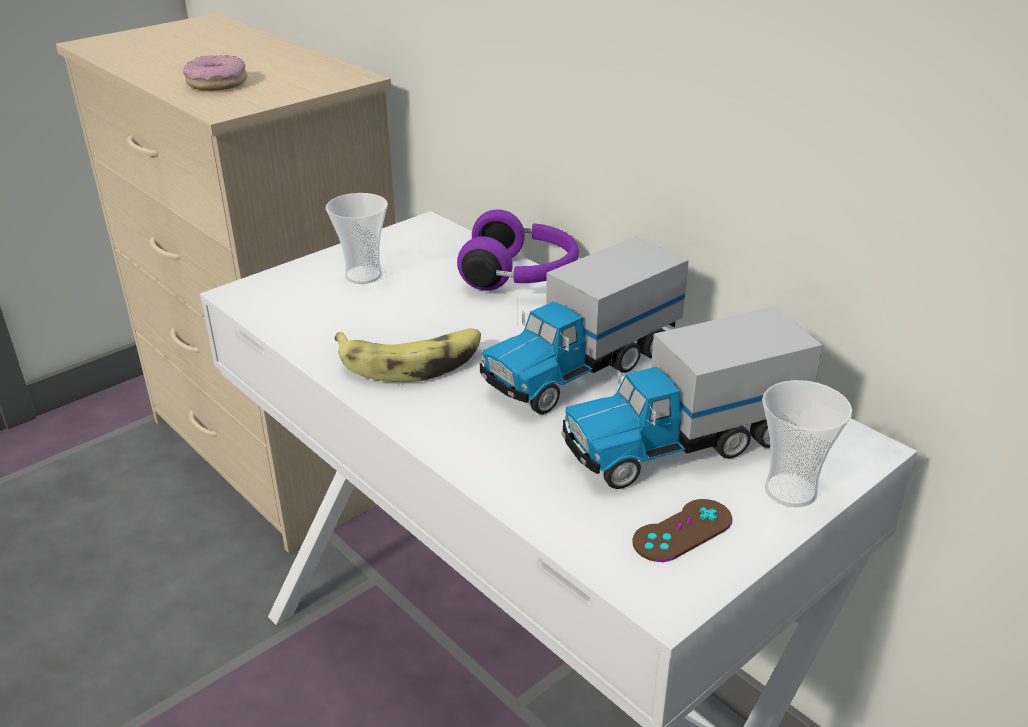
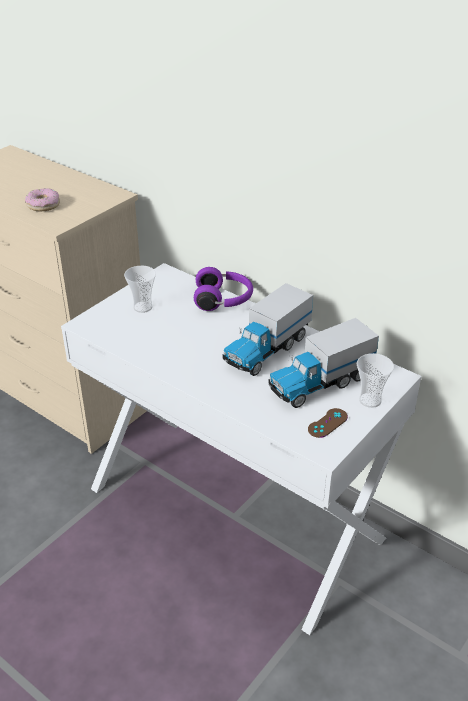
camera: 10 degrees left, 5 degrees up
banana [335,328,481,382] -> none

